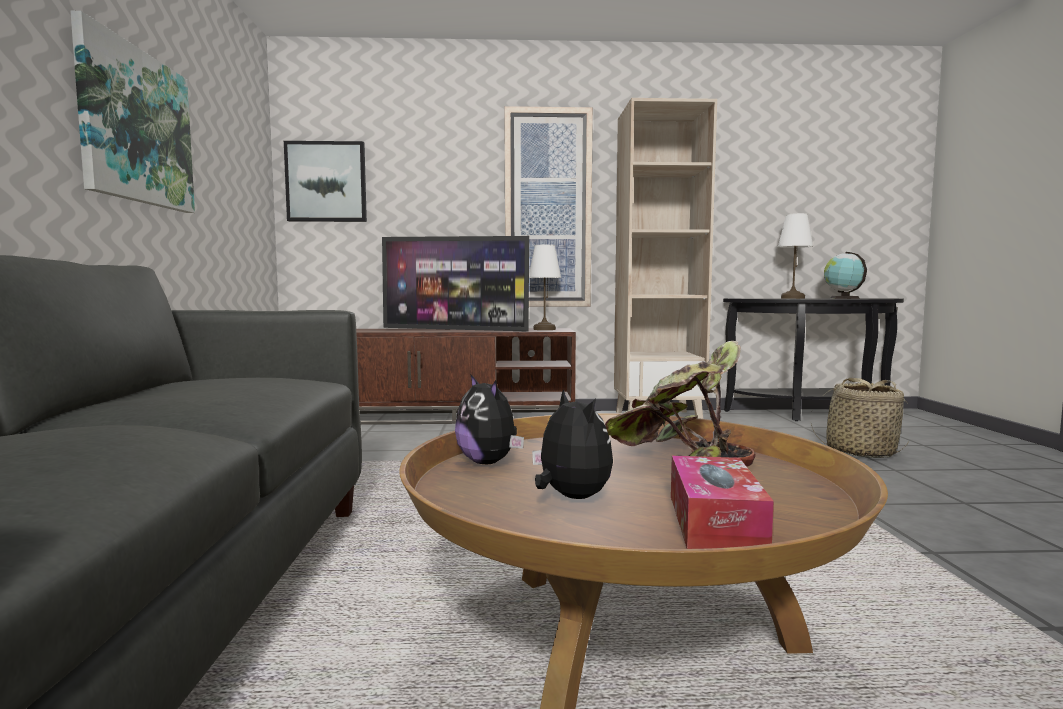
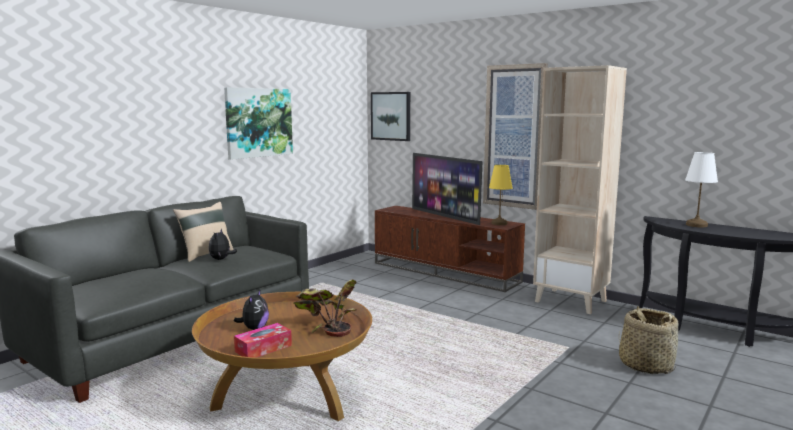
camera: 40 degrees right, 5 degrees up
plush toy [455,374,524,464] -> plush toy moved to [209,229,237,260]
white table lamp [529,245,561,330] -> yellow table lamp [489,165,513,225]
globe [824,252,867,299] -> none
none -> beige pillow [173,202,234,262]

